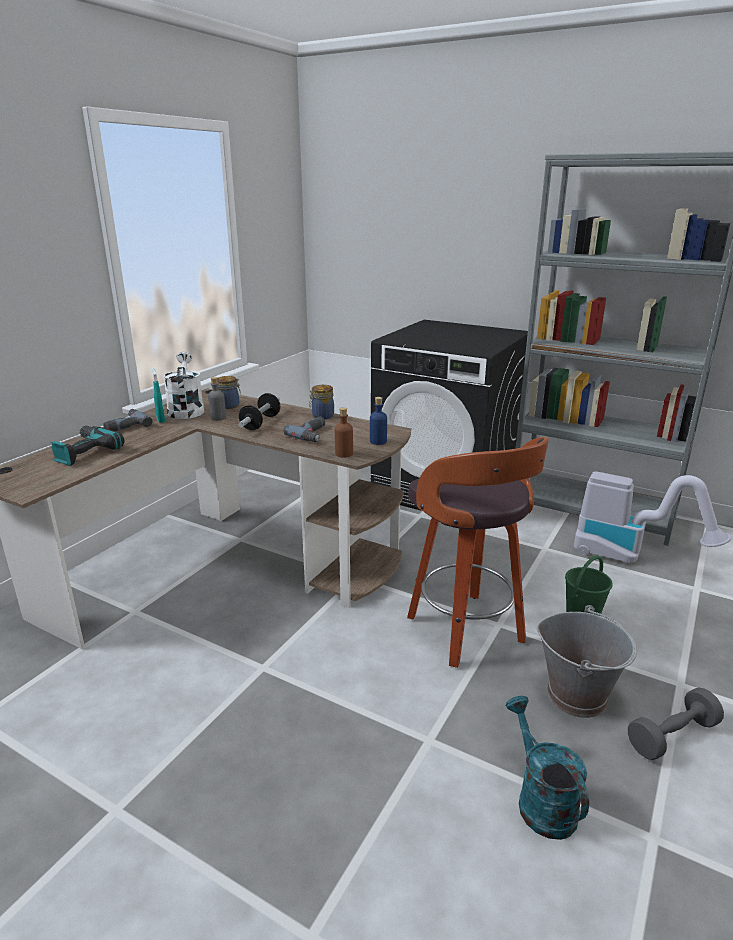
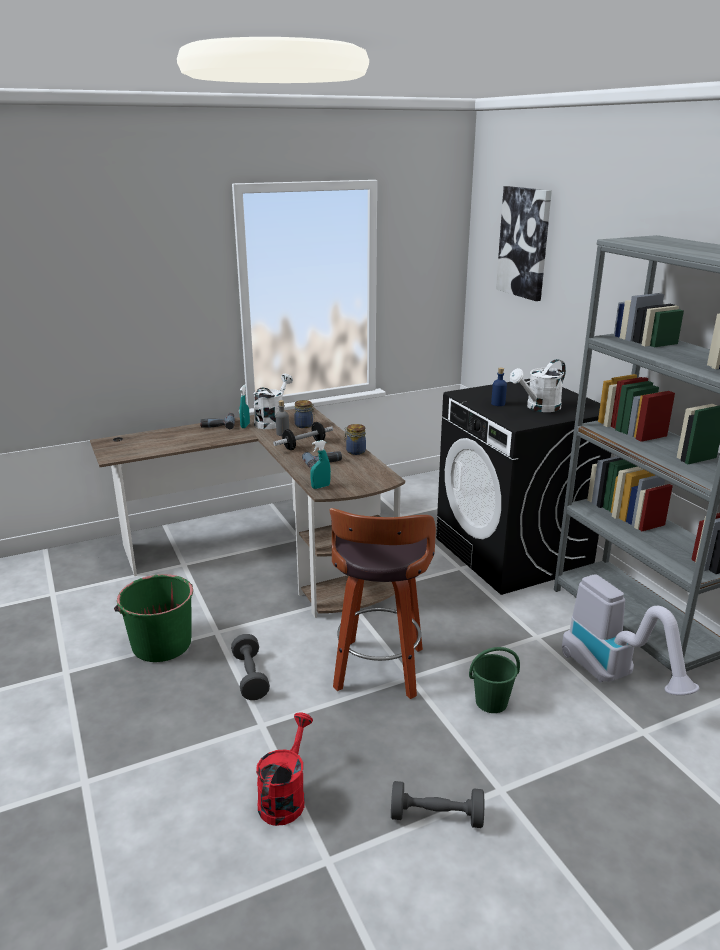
camera: 35 degrees right, 0 degrees up
power drill [51,426,125,466] -> none
brown bottle [335,407,353,458] -> turquoise spray bottle [310,440,331,489]
blue bottle [370,397,387,445] -> blue bottle moved to [491,368,507,406]
turquoise watering can [505,696,589,840] -> red watering can [256,712,313,826]
grey bucket [536,605,637,718] -> none
none -> green bucket [114,574,193,662]
none -> grey dumbbell [231,634,270,700]
none -> picture [496,186,552,301]
none -> white watering can [510,359,566,412]

